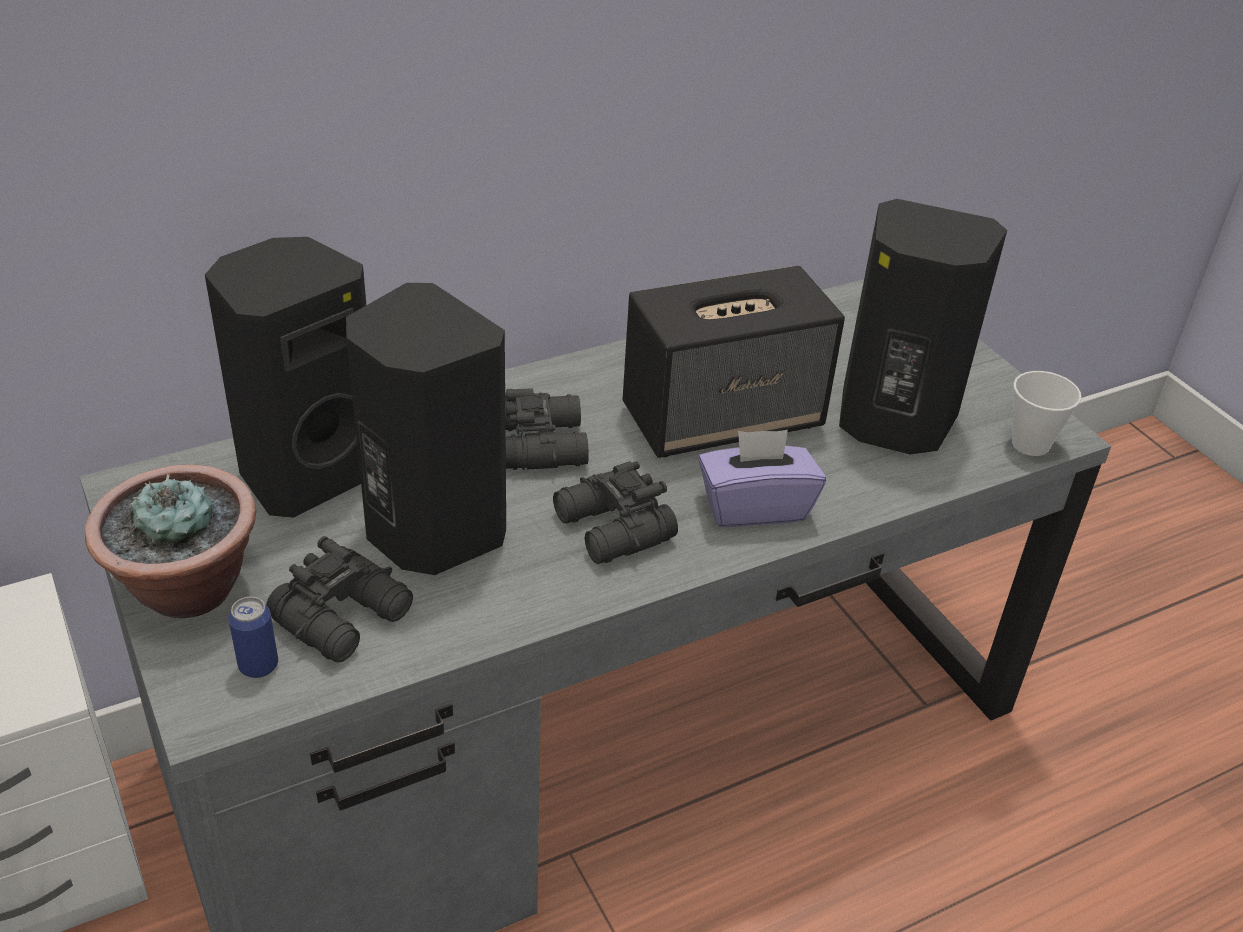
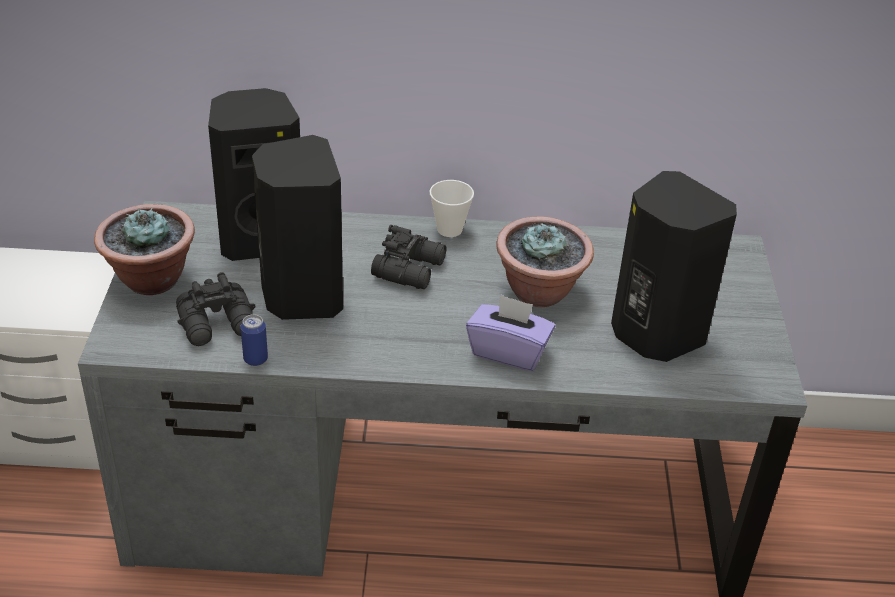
camera: 30 degrees right, 0 degrees up
can [228,597,278,678] -> can moved to [241,314,268,366]
black binoculars [553,461,678,564] -> none
speaker [623,266,845,458] -> potted plant [496,216,594,307]
cup [1012,371,1082,456] -> cup moved to [430,180,474,237]

